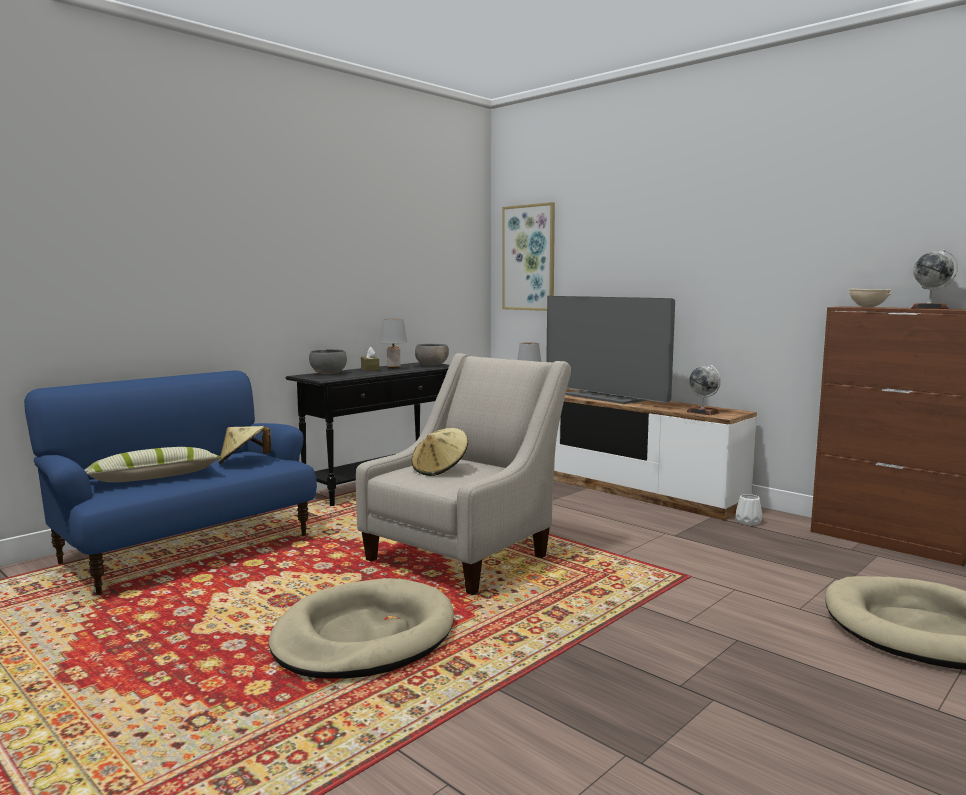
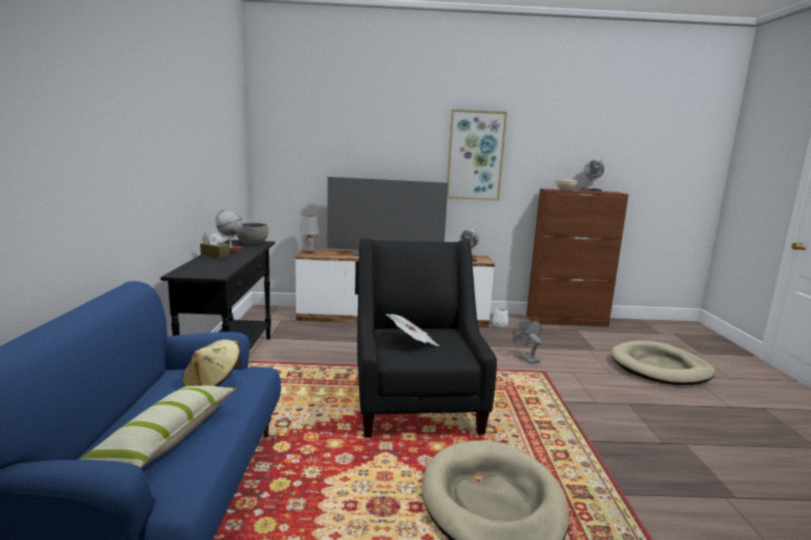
camera: 45 degrees left, 5 degrees up
grey bowl [309,349,347,374] -> none
beige armchair [356,353,571,595] -> black armchair [357,238,497,438]
grey table lamp [380,319,407,368] -> globe [215,210,245,253]
beige hat [412,428,468,476] -> newspaper [386,314,439,346]
picture [502,202,555,311] -> picture moved to [447,109,507,200]
none -> grey fan [512,317,542,364]

